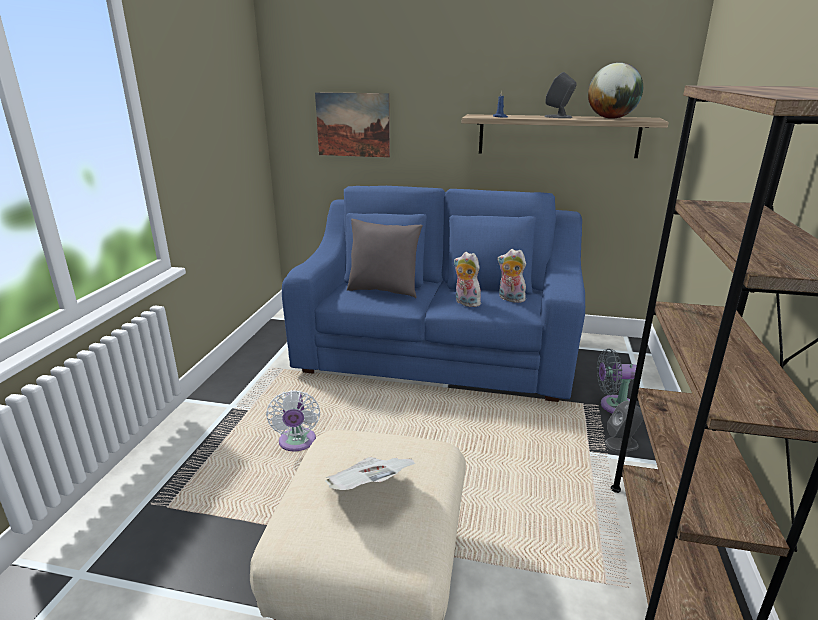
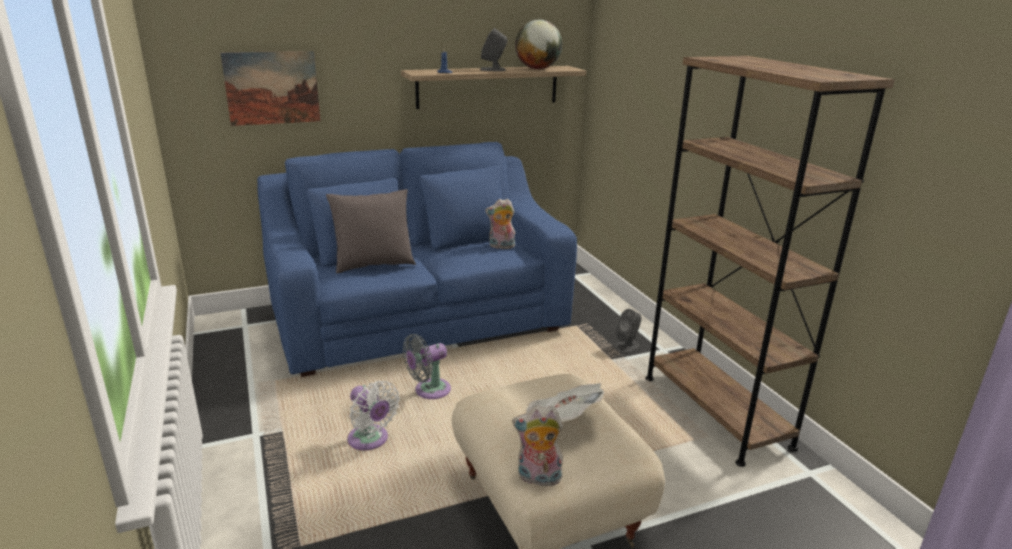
camera: 35 degrees left, 0 degrees up
plush toy [454,252,481,307] -> plush toy moved to [512,406,564,486]
grey fan [597,349,637,414] -> grey fan moved to [403,334,451,399]

